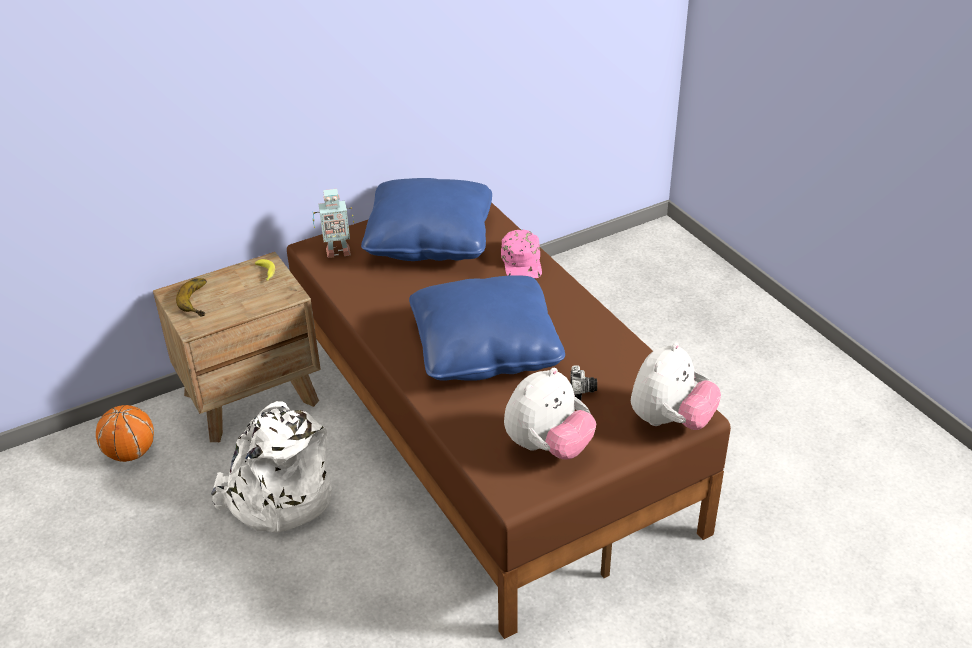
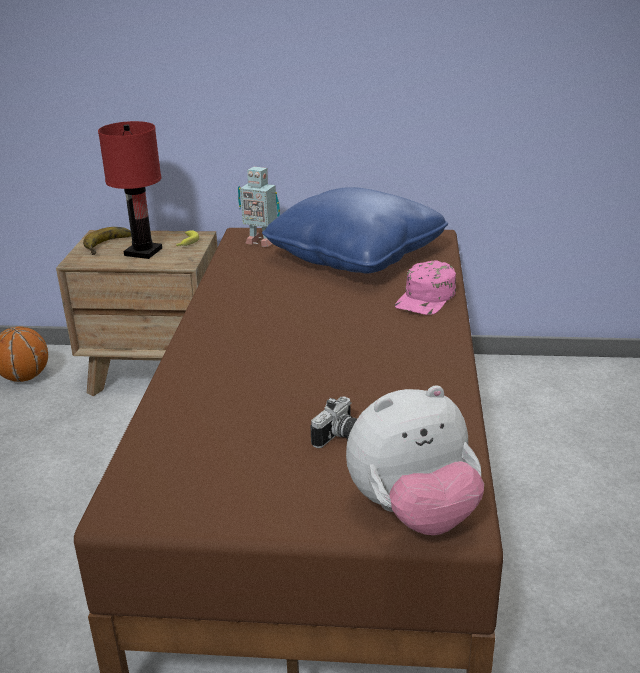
camera: 35 degrees right, 10 degrees down
white backpack [211,401,332,533] -> none
blue pillow [409,275,565,381] -> none
plush toy [504,368,596,459] -> none
none -> red table lamp [98,121,162,259]

